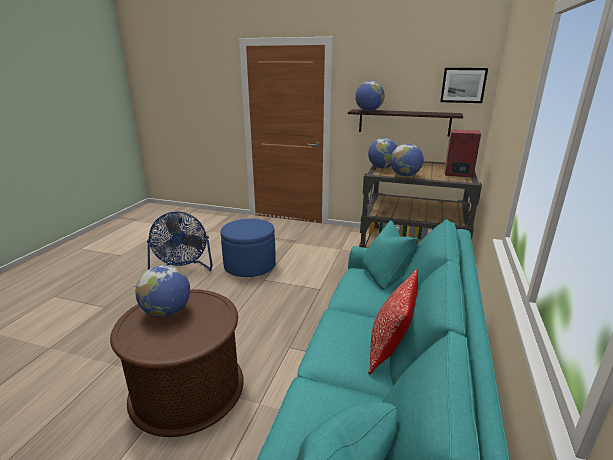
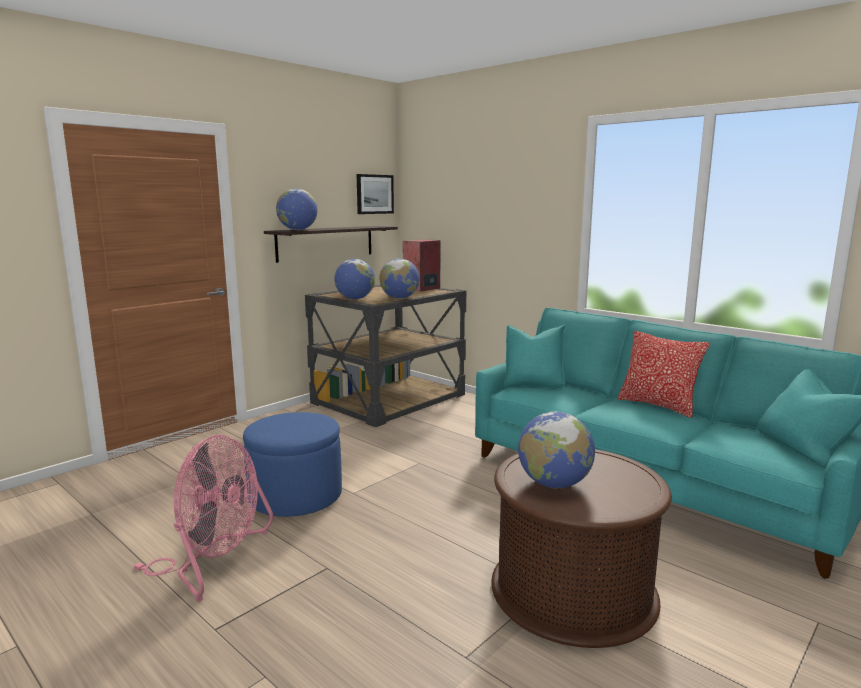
camera: 65 degrees left, 10 degrees down
blue fan [147,212,212,271] -> pink fan [134,435,273,602]

